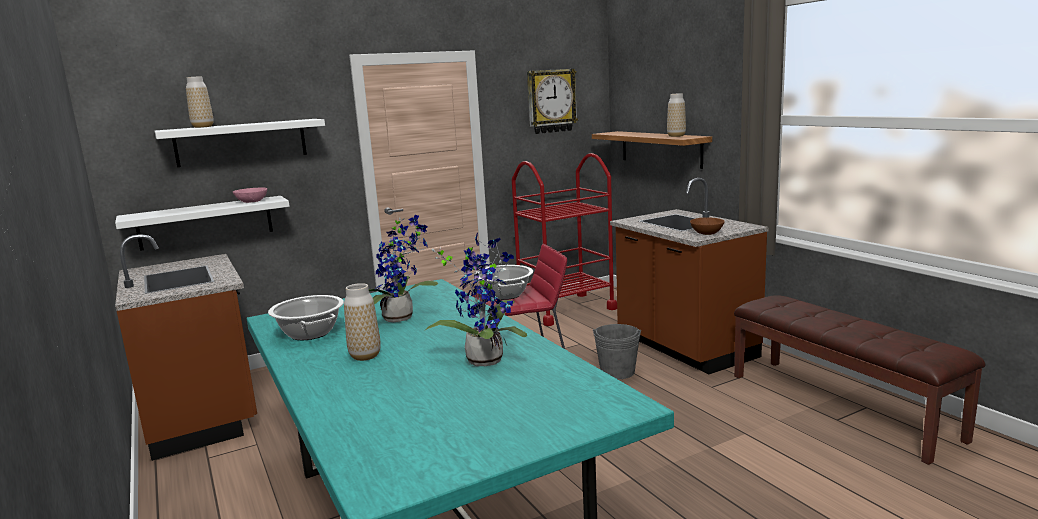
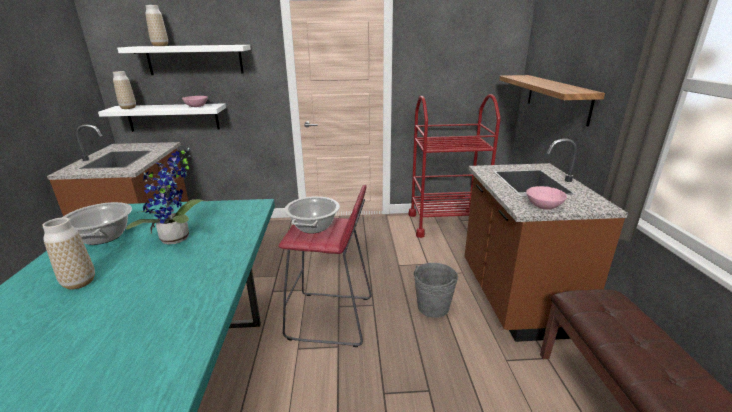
camera: 25 degrees right, 10 degrees up
potted plant [424,233,527,366] -> none
wall clock [527,69,578,134] -> none
vase [667,93,686,137] -> vase moved to [113,71,136,109]
brown bowl [690,217,725,235] -> pink bowl [526,186,567,210]

